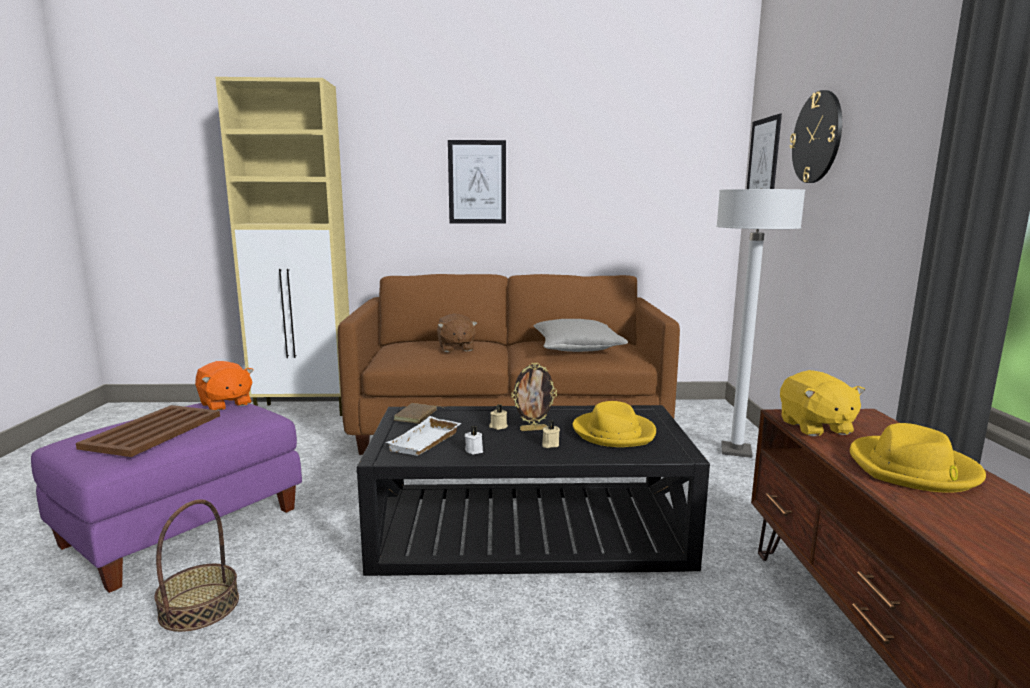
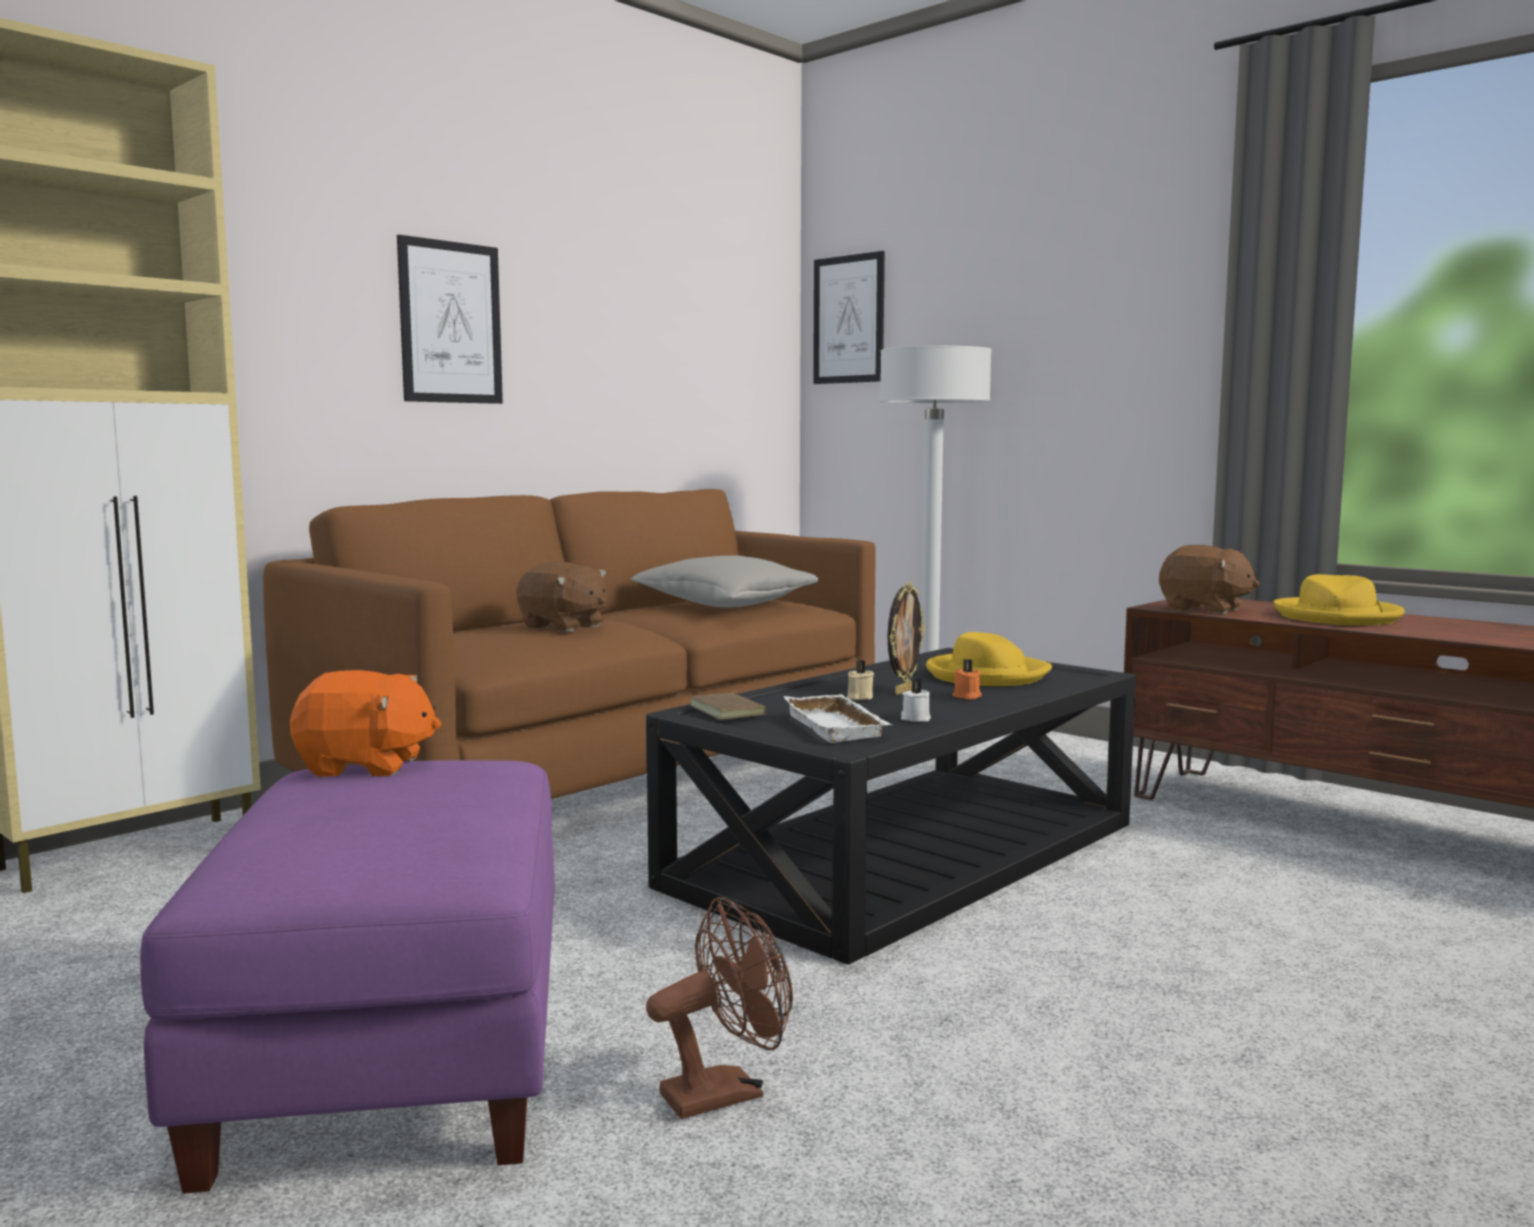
camera: 45 degrees left, 5 degrees down
brown tray [76,405,220,457] -> none
basket [154,499,239,632] -> brown fan [646,897,793,1119]
beige candle [542,421,560,448] -> orange candle [953,659,982,700]
yellow plush toy [780,370,865,437] -> brown plush toy [1159,545,1260,614]
wall clock [790,90,842,183] -> none

